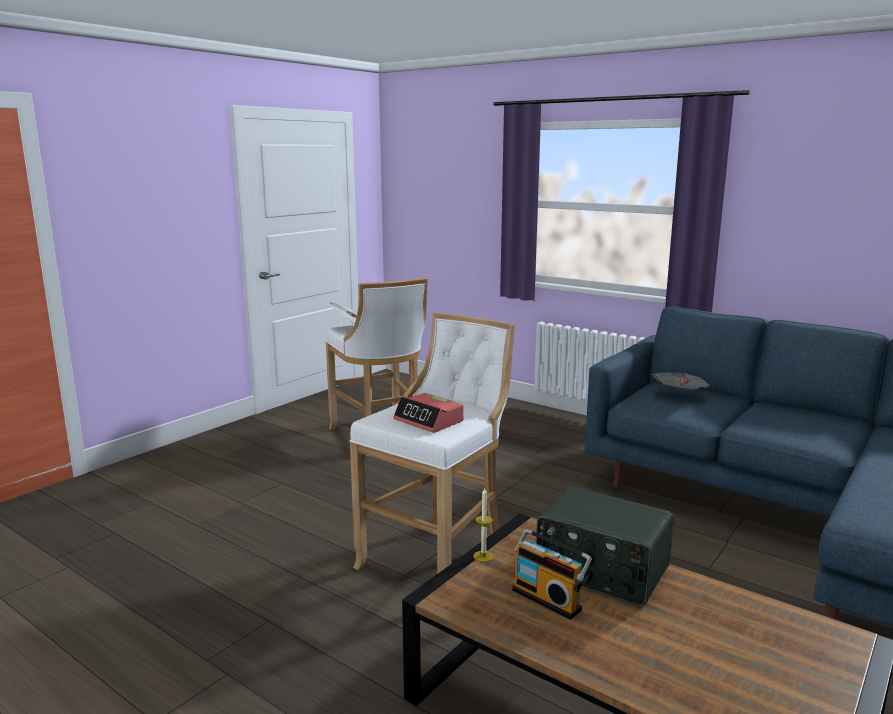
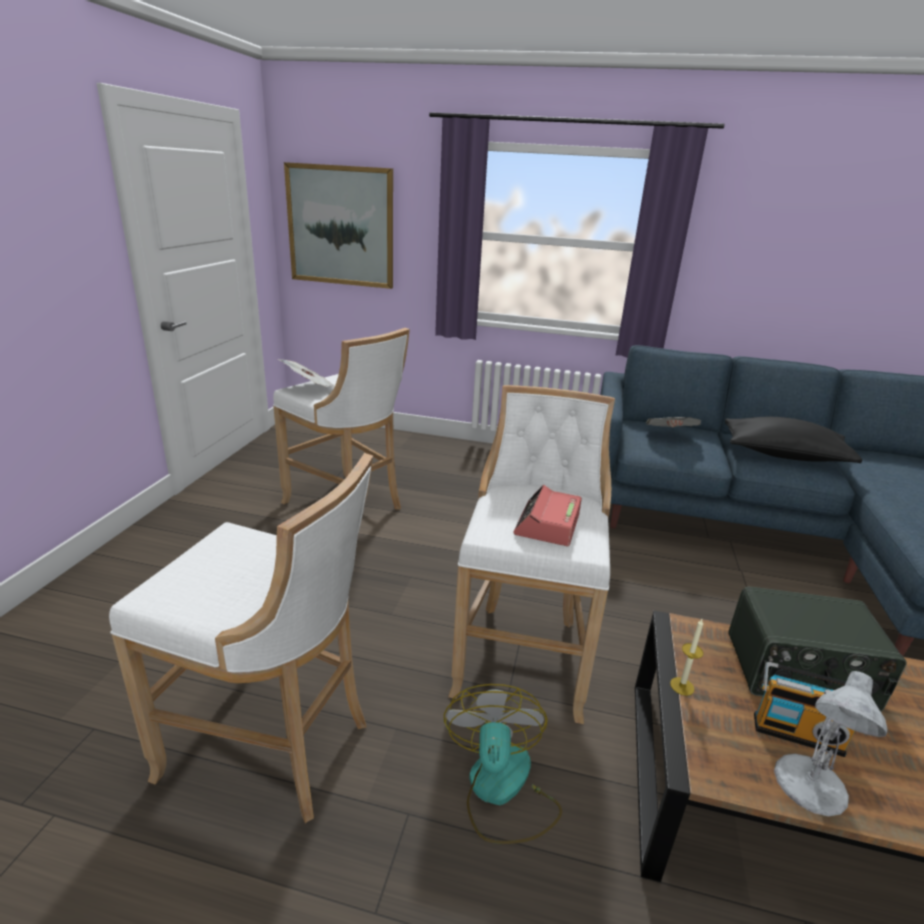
camera: 25 degrees left, 10 degrees up
alarm clock [393,393,464,433] -> alarm clock turned 90 degrees clockwise [513,485,582,546]
none -> white stool [109,453,373,823]
none -> picture [284,162,393,289]
none -> fan [444,684,562,844]
none -> black pillow [725,417,862,463]
none -> white table lamp [774,671,887,816]

